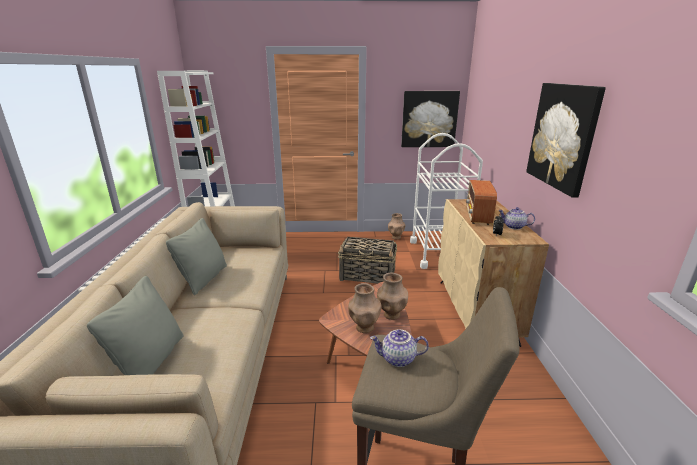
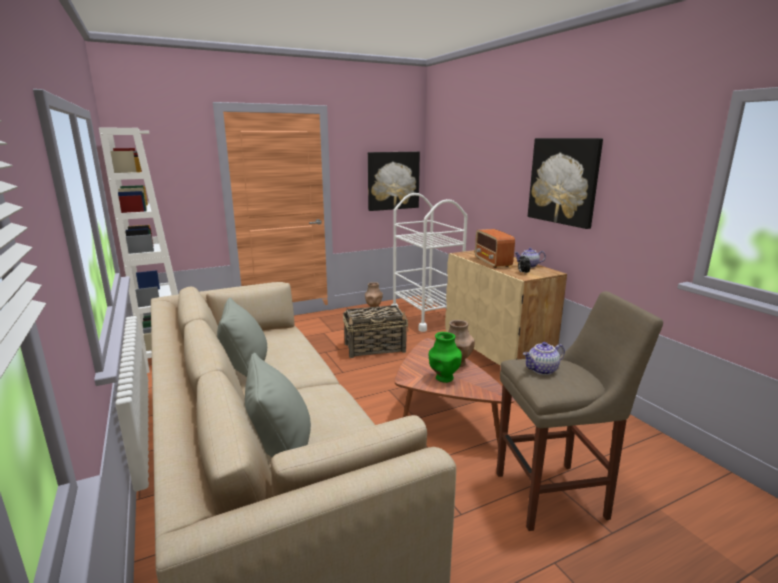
camera: 25 degrees left, 5 degrees down
brown vase [348,283,382,333] -> green vase [429,332,462,383]

